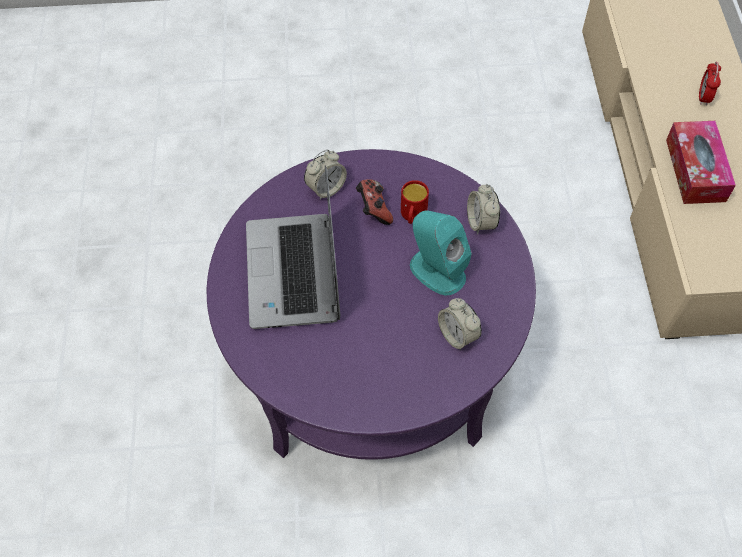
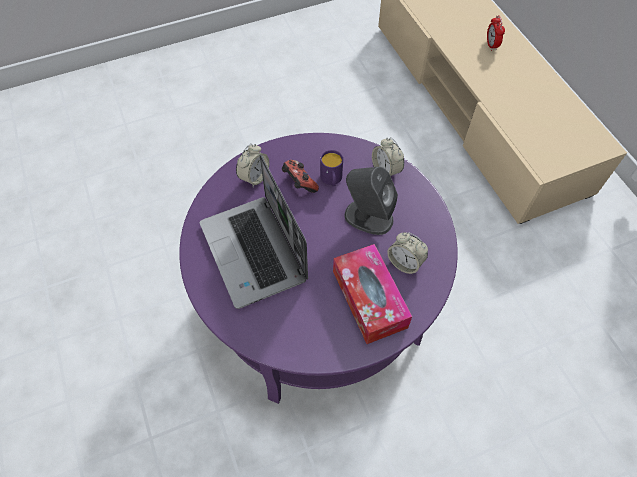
camera: 20 degrees left, 0 degrees up
red mug [401,180,429,224] -> purple mug [320,150,343,186]
turquoise speaker [410,210,472,295] -> grey speaker [345,167,398,235]
tissue box [666,121,736,204] -> tissue box moved to [333,244,412,344]

